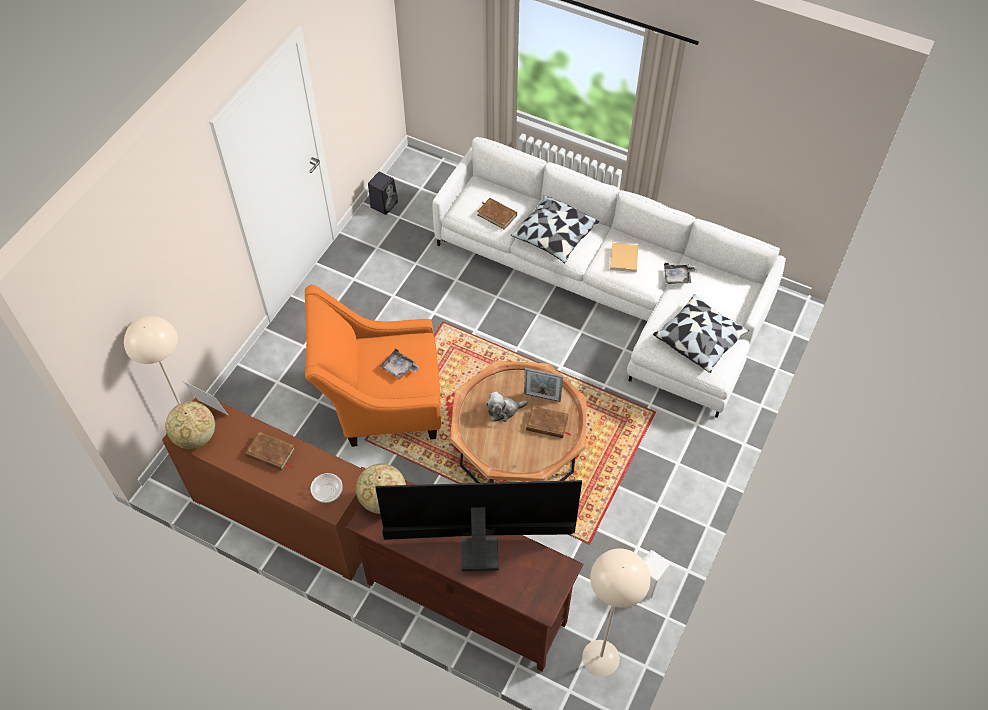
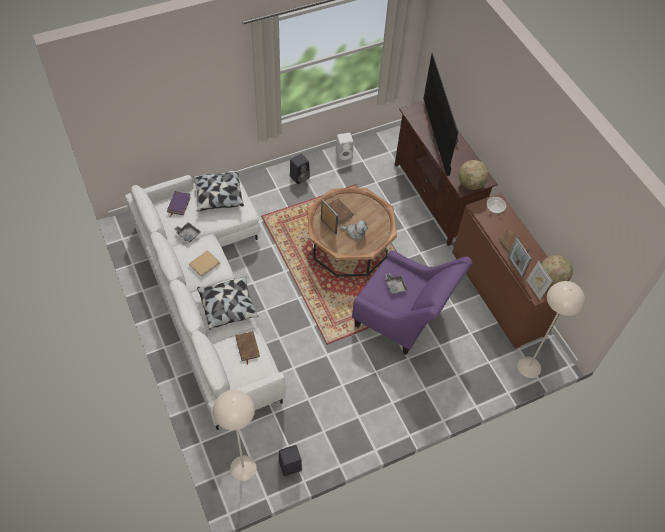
camera: 145 degrees left, 0 degrees up
orange armchair [305,285,441,447] -> purple armchair [352,250,473,355]
television [375,480,582,571] -> television turned 45 degrees clockwise [423,53,459,176]
beige floor lamp [582,549,650,677] -> beige floor lamp moved to [213,390,257,481]
none -> purple book [167,191,191,217]
none -> black speaker [290,154,310,184]
none -> picture frame [508,238,532,278]

